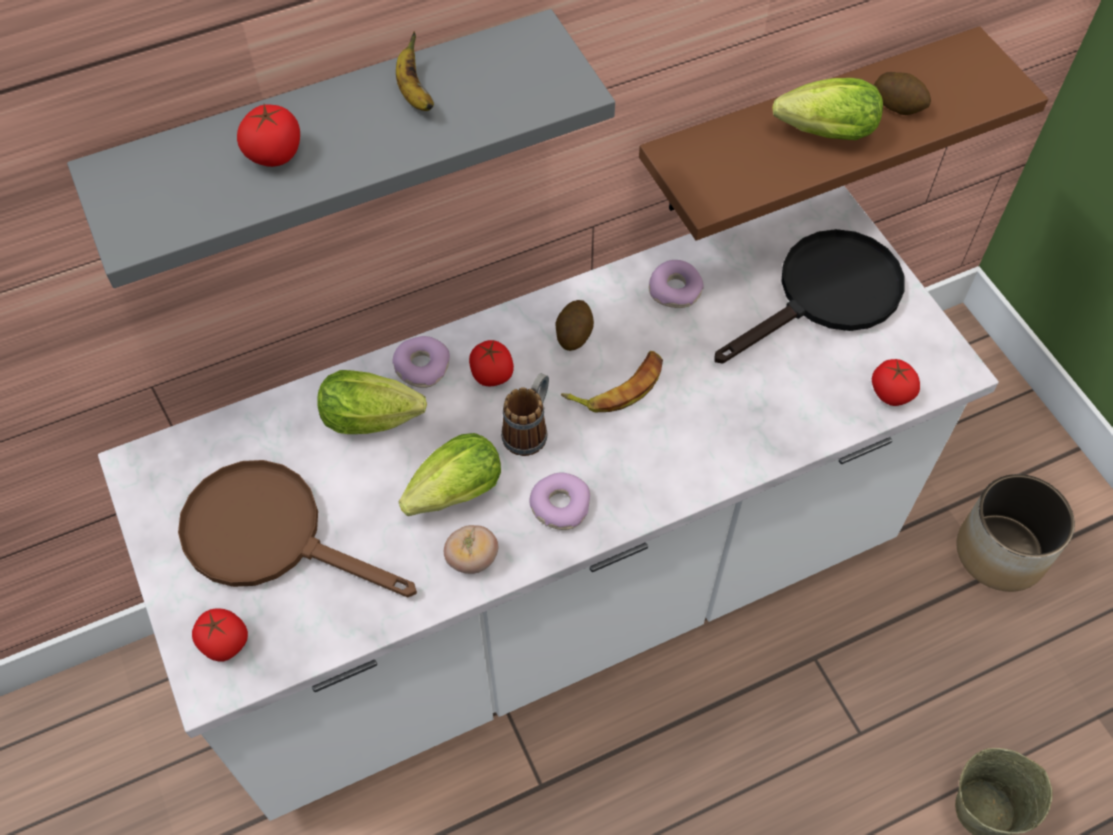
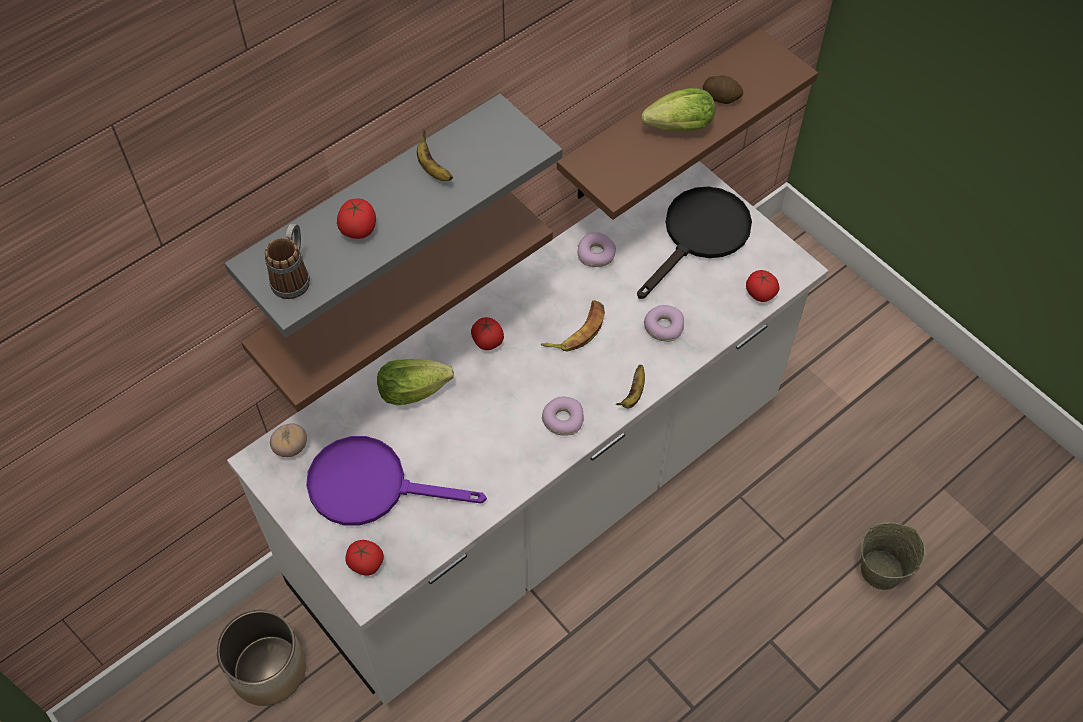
camera: 15 degrees left, 0 degrees up
brown frying pan [178,460,417,597] -> purple frying pan [306,436,487,526]
donut [393,336,450,388] -> donut moved to [644,305,684,342]
lettuce [399,433,501,516] -> none
tomato [444,525,498,574] -> tomato moved to [270,423,307,457]
mug [501,373,549,456] -> mug moved to [265,224,310,299]
potato [556,300,594,351] -> none
planter [957,474,1075,592] -> planter moved to [217,610,306,706]
none -> brown shelf [241,192,553,412]
none -> banana [616,365,645,408]

